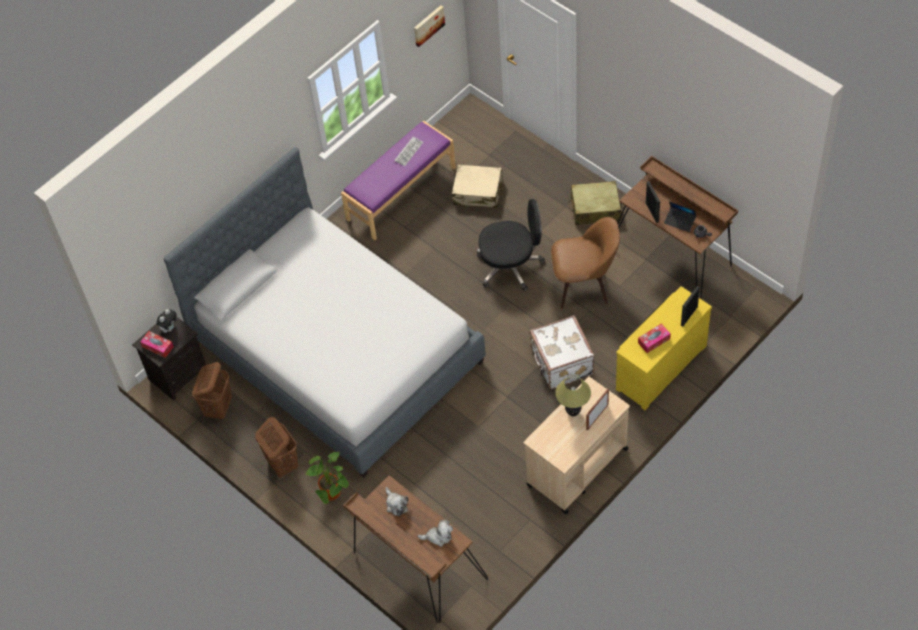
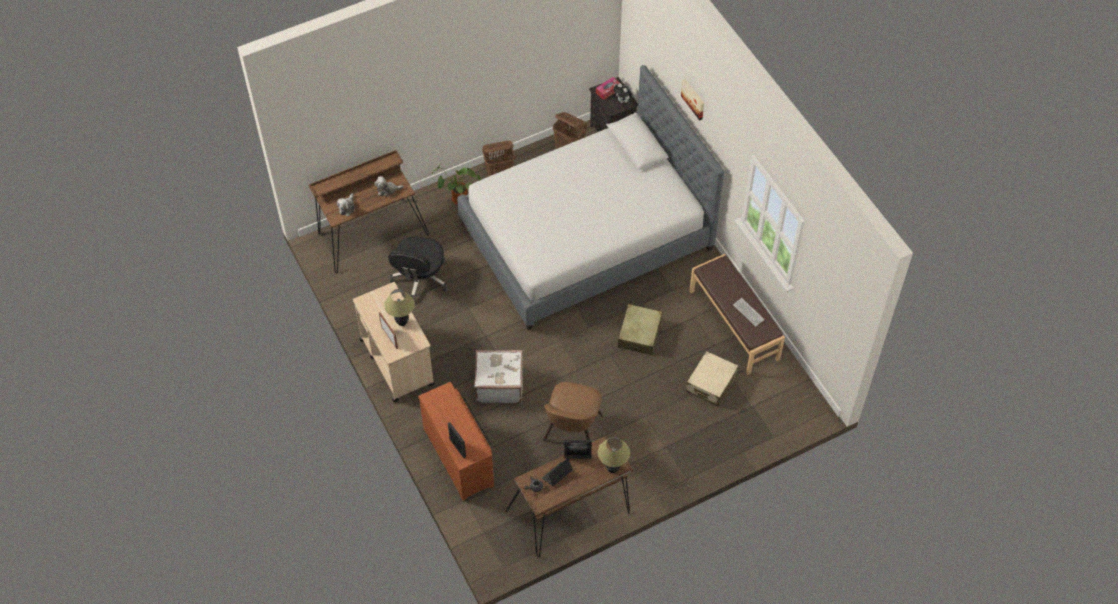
camera: 105 degrees right, 0 degrees up
purple bench [341,121,456,240] -> brown bench [689,254,785,375]
picture [414,5,445,47] -> picture moved to [681,79,704,121]
black office chair [477,199,545,291] -> black office chair moved to [388,236,448,301]
beige suitcase [569,181,621,225] -> beige suitcase moved to [618,304,662,355]
yellow dresser [616,286,712,410] -> brown dresser [418,382,494,501]
tissue box [638,323,671,353] -> none
none -> table lamp [597,437,630,473]

